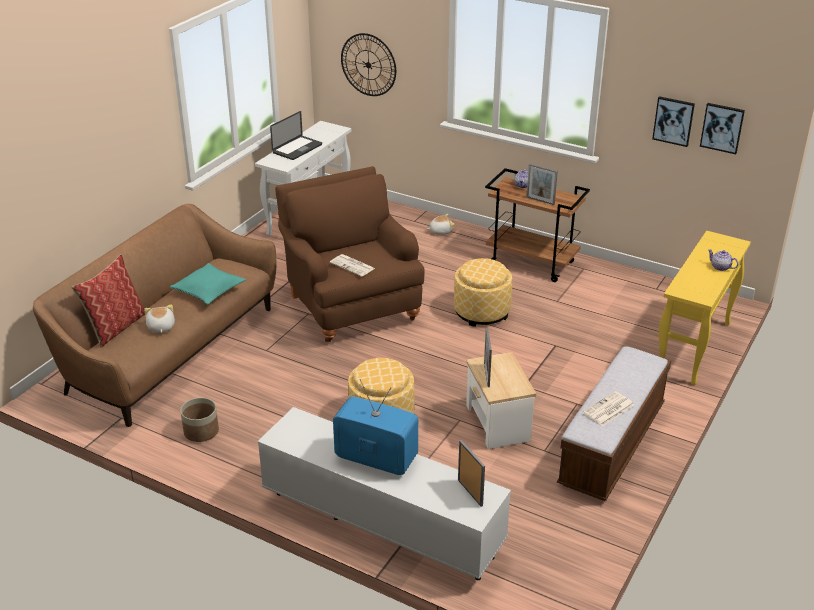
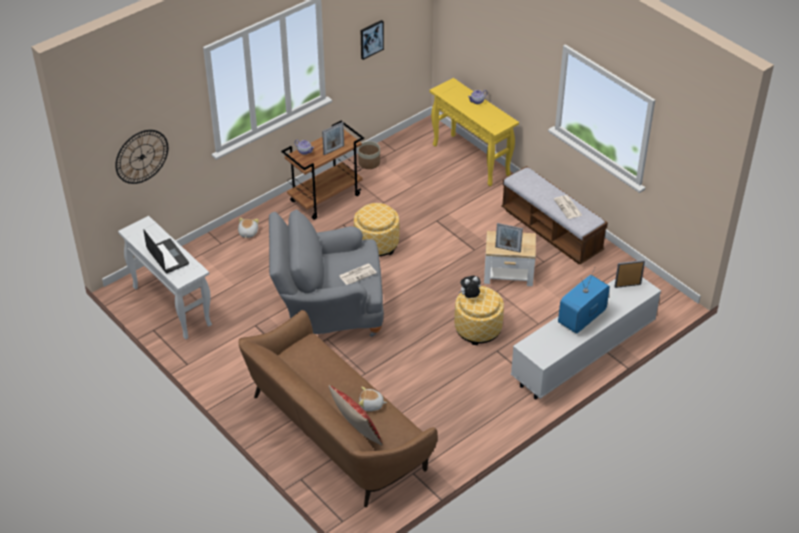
camera: 70 degrees left, 10 degrees up
turquoise pillow [170,263,246,305] -> none
planter [180,398,219,442] -> planter moved to [358,141,380,169]
brown armchair [275,166,425,342] -> grey armchair [269,210,384,337]
picture [700,103,745,154] -> none
none -> plush toy [459,276,481,298]

